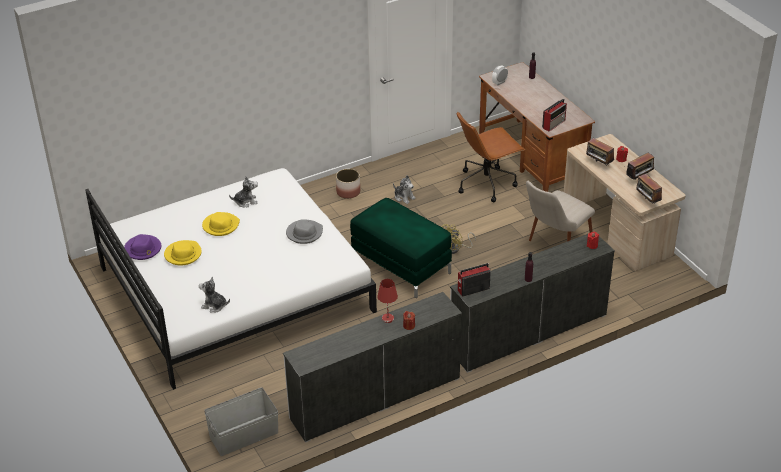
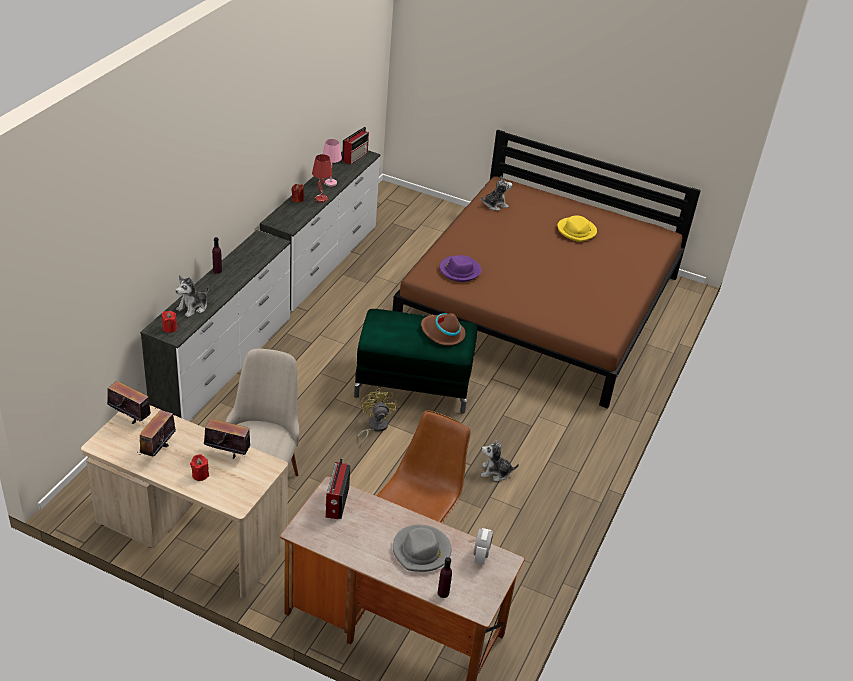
camera: 140 degrees right, 0 degrees up
white bed [85,168,377,390] -> brown bed [393,129,701,409]
purple hat [124,234,161,260] -> purple hat moved to [439,255,481,282]
yellow hat [202,212,240,236] -> none
grey storage box [204,388,278,456] -> none
plush toy [229,176,258,207] -> plush toy moved to [175,275,209,317]
grey hat [286,220,323,244] -> grey hat moved to [393,525,451,572]
planter [336,169,360,199] -> none
radio [458,263,491,296] -> radio moved to [342,127,369,164]
none -> pink table lamp [323,139,342,187]
none -> brown hat [421,313,465,345]

